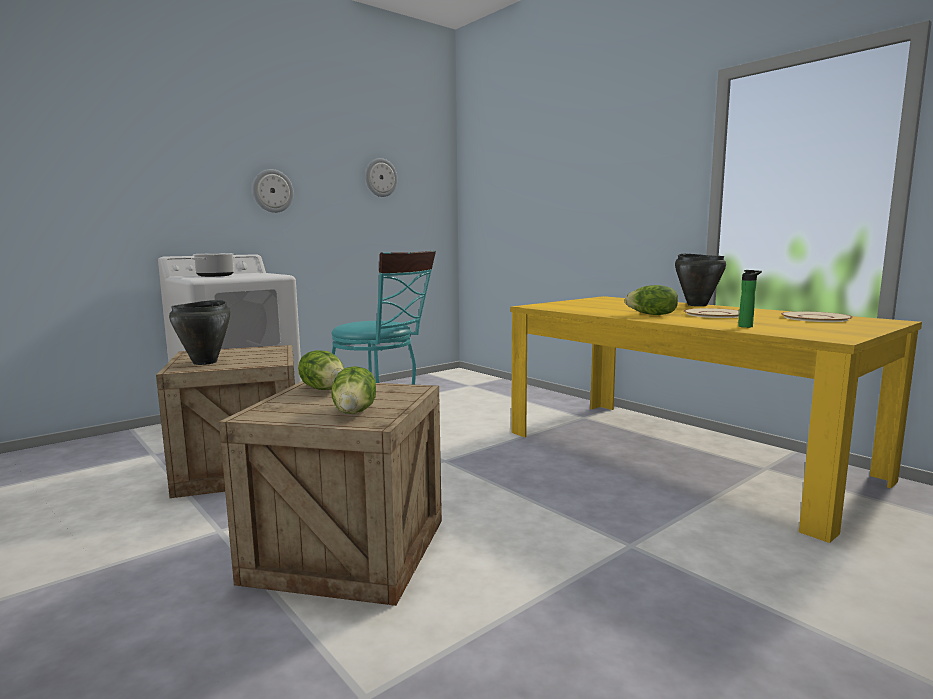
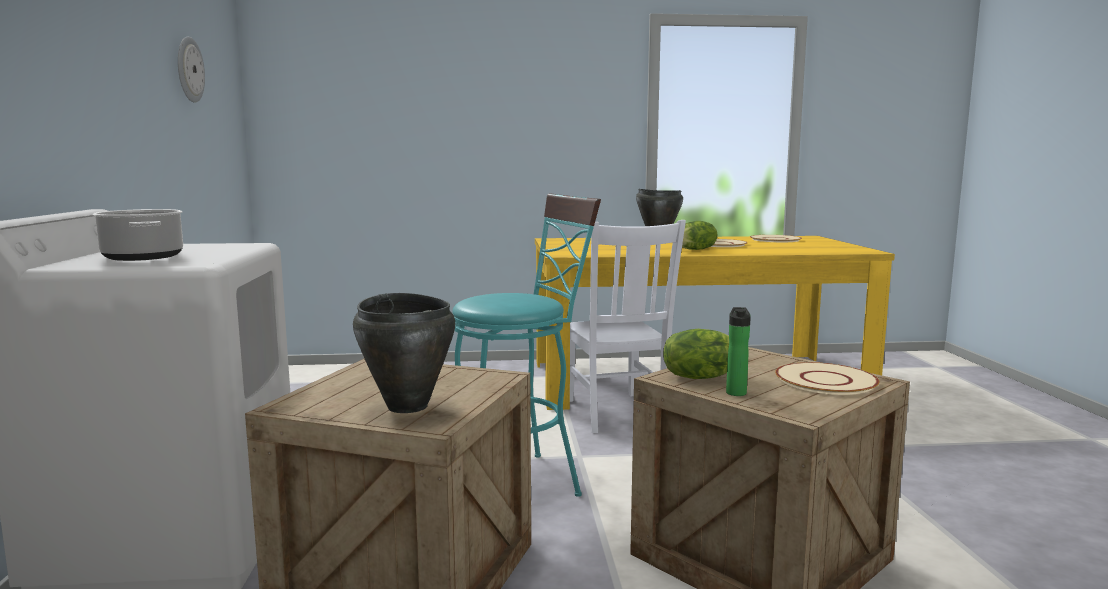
camera: 55 degrees left, 0 degrees up
wall clock [252,169,294,213] -> none
lettuce [332,366,376,414] -> beige plate [775,362,879,395]
bottle [738,270,762,328] -> bottle moved to [726,307,751,396]
none -> white chair [570,220,686,433]

